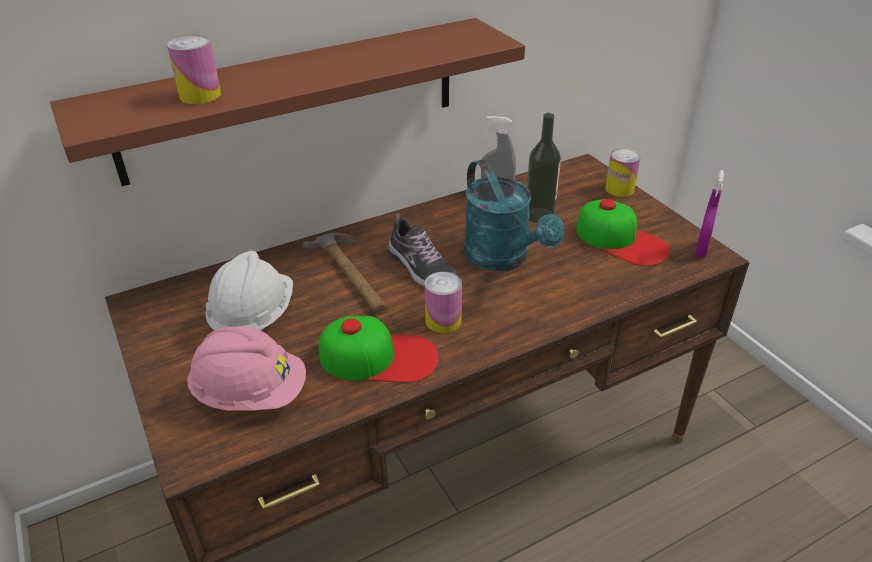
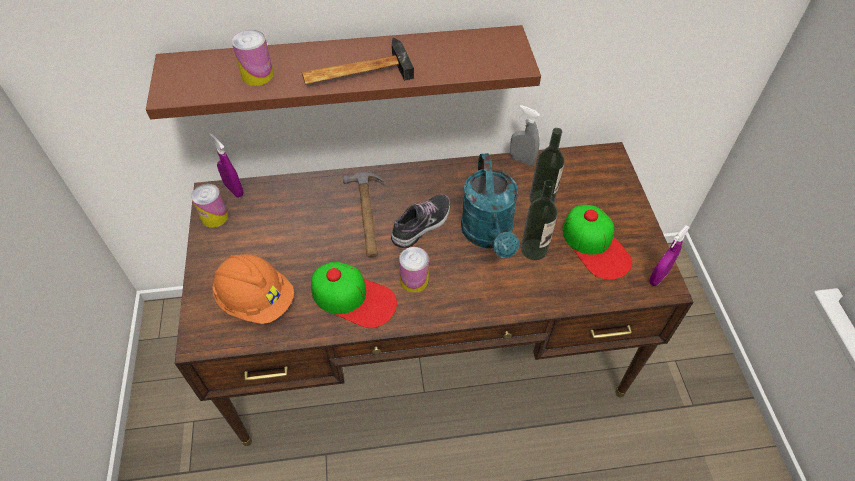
camera: 20 degrees right, 15 degrees up
pink hard hat [187,326,306,411] -> orange hard hat [212,254,294,324]
white hard hat [205,251,293,331] -> none
shoe [388,213,458,286] -> shoe turned 120 degrees counterclockwise [391,194,450,248]
can [605,148,641,197] -> can moved to [191,184,228,228]
none -> purple spray bottle [209,133,244,197]
none -> hammer [302,38,414,85]
none -> bottle [521,180,557,260]

